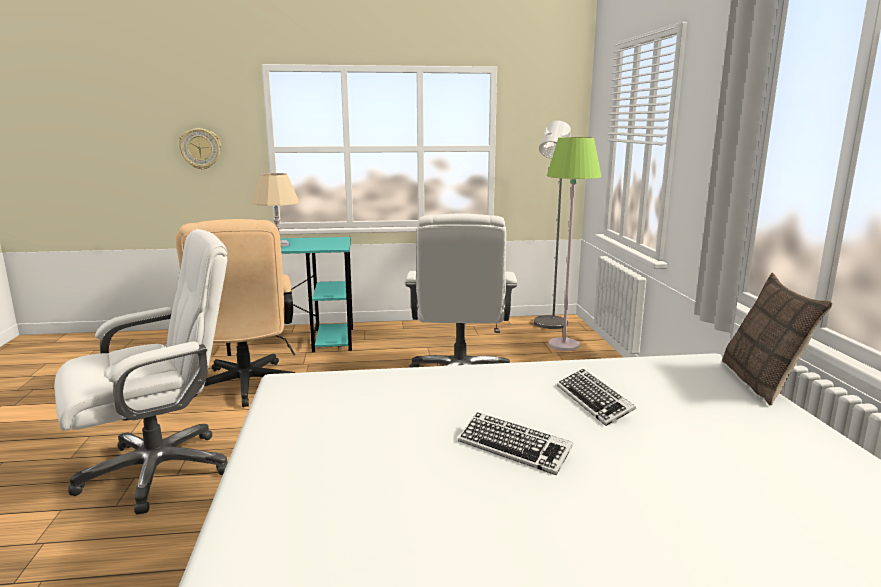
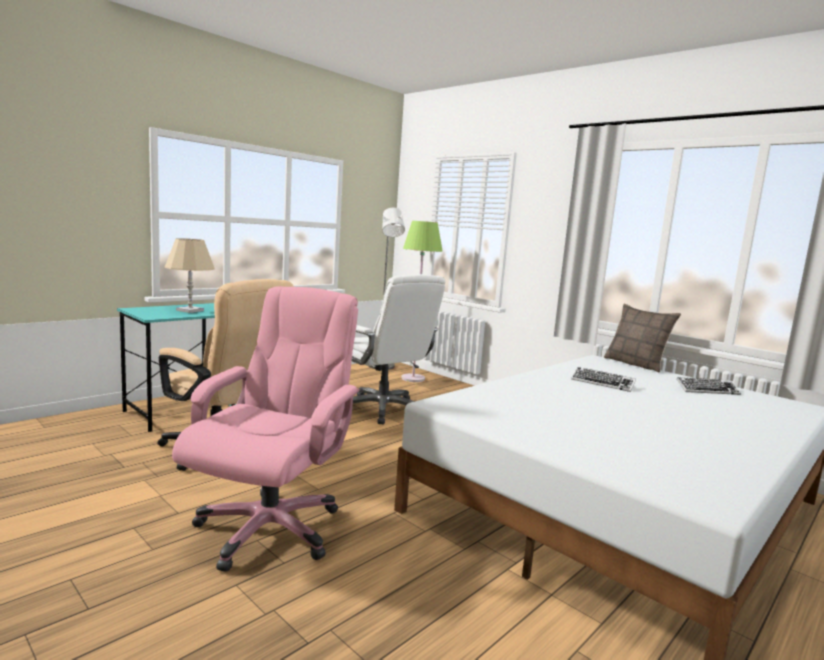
camera: 40 degrees left, 5 degrees down
white office chair [54,229,228,514] -> pink office chair [172,286,360,572]
wall clock [179,128,221,170] -> none
keyboard [458,412,573,475] -> keyboard moved to [676,377,741,395]

